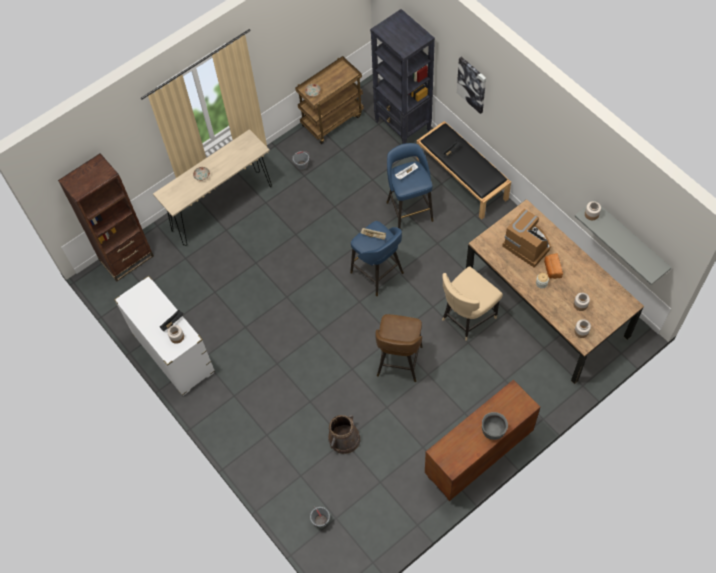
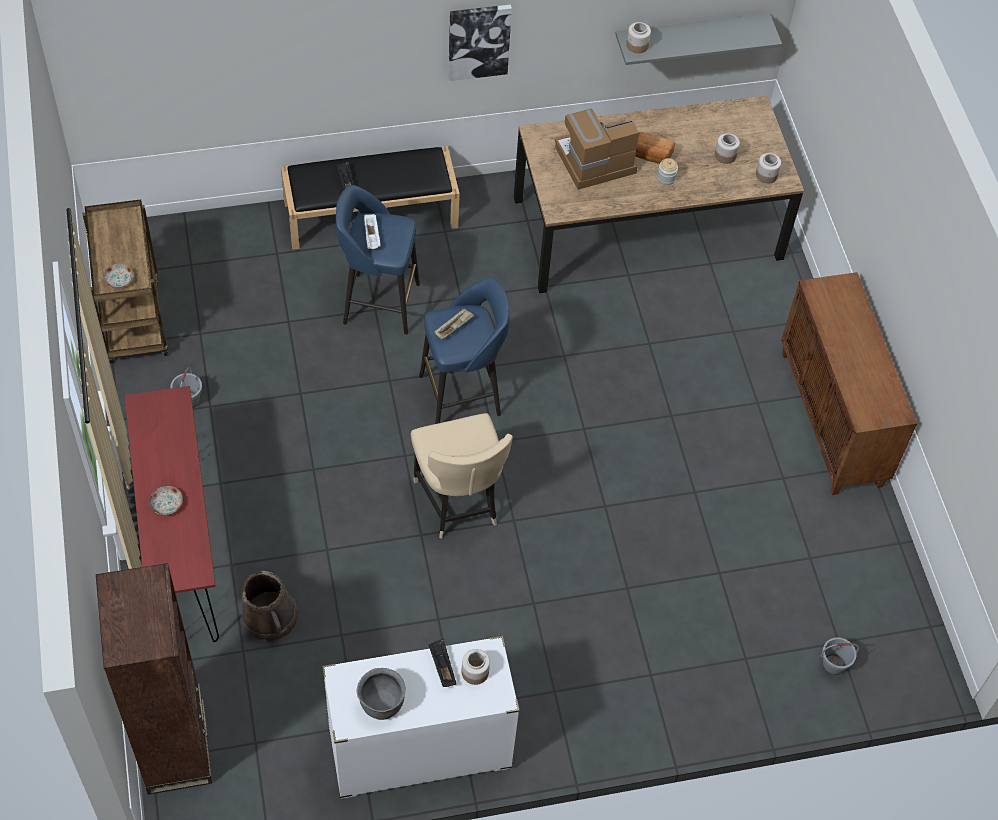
camera: 70 degrees left, 5 degrees down
beige console table [153,129,272,246] -> red console table [124,386,219,642]
brown bucket [328,415,360,454] -> brown bucket moved to [241,571,298,642]
black bookcase [370,9,435,144] -> none
brown stool [375,314,423,382] -> none
beige chair [442,266,503,341] -> beige chair moved to [411,413,513,538]
picture [457,57,486,114] -> picture moved to [448,4,512,81]
grey cooking pot [482,412,508,440] -> grey cooking pot moved to [356,668,406,720]

